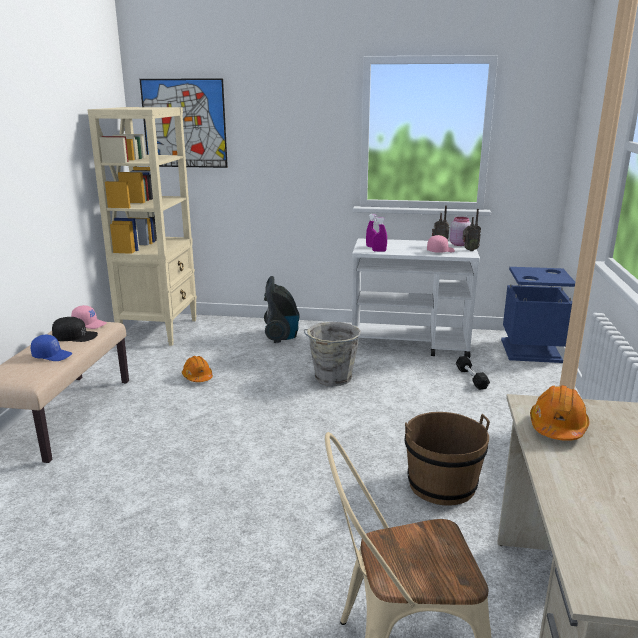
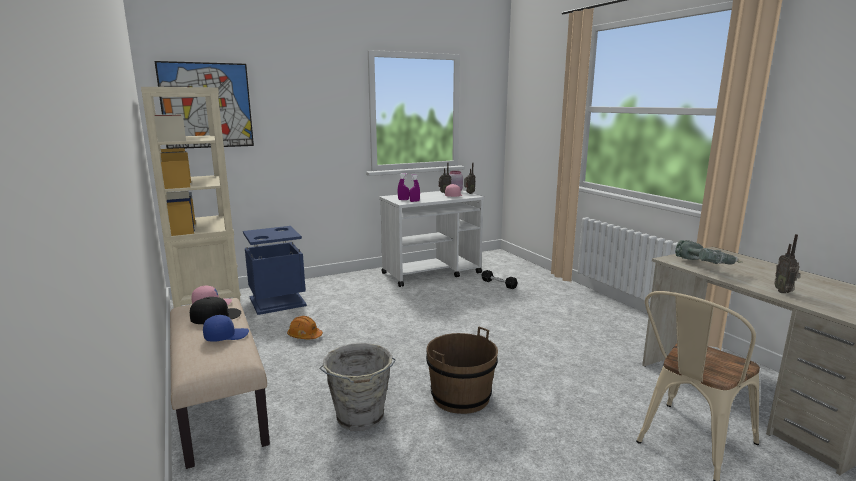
camera: 35 degrees left, 5 degrees down
vacuum cleaner [264,276,300,343] -> none
grey bucket [304,322,361,386] -> grey bucket moved to [319,343,396,431]
brown bucket [404,412,490,506] -> brown bucket moved to [426,326,498,414]
blue trash can [501,267,575,363] -> blue trash can moved to [243,226,307,315]
orange hard hat [530,385,589,441] -> power drill [675,240,741,265]
none -> radio [774,234,800,293]

